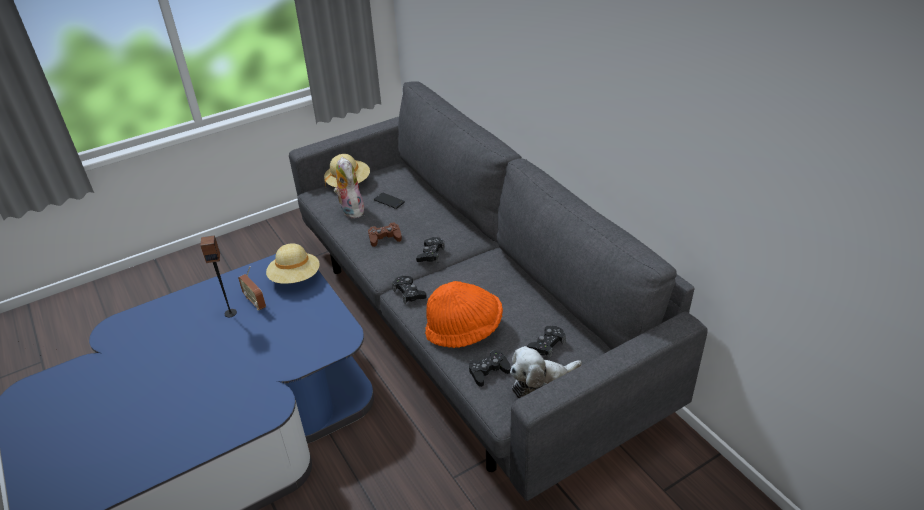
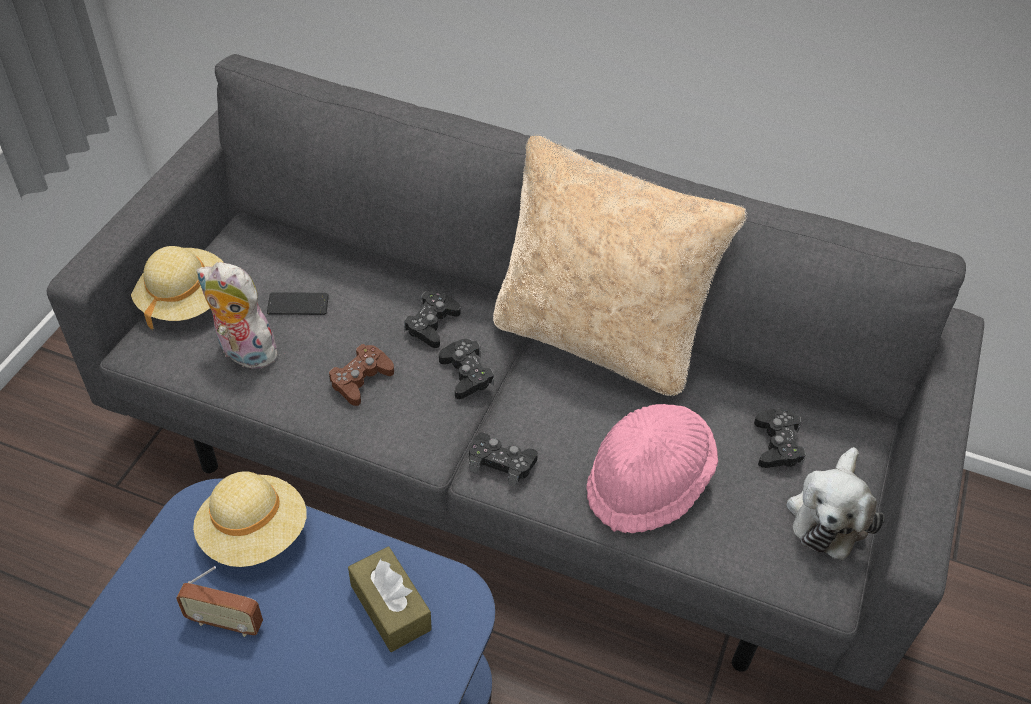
camera: 40 degrees left, 10 degrees up
speaker [200,235,237,317] -> none
orange hat [425,281,503,348] -> pink hat [586,404,718,533]
black game controller [469,350,511,387] -> black game controller moved to [404,291,460,348]
none -> brown tissue box [348,546,432,652]
none -> beige pillow [493,135,748,396]

